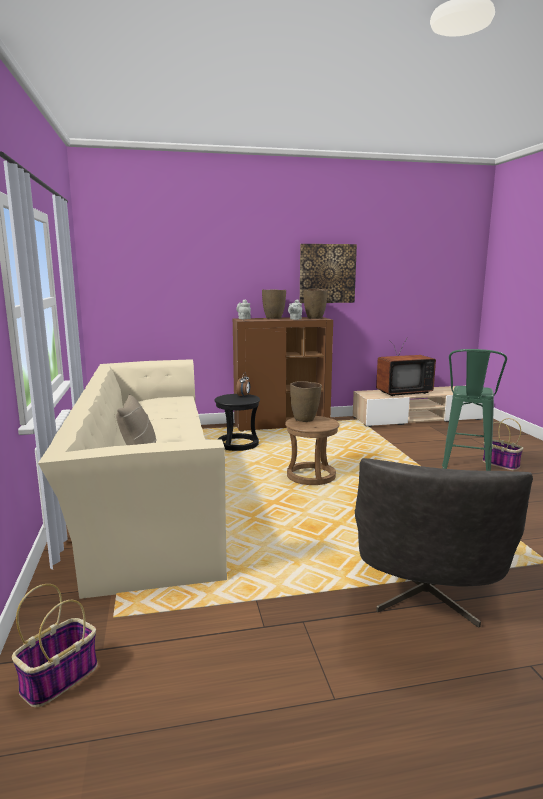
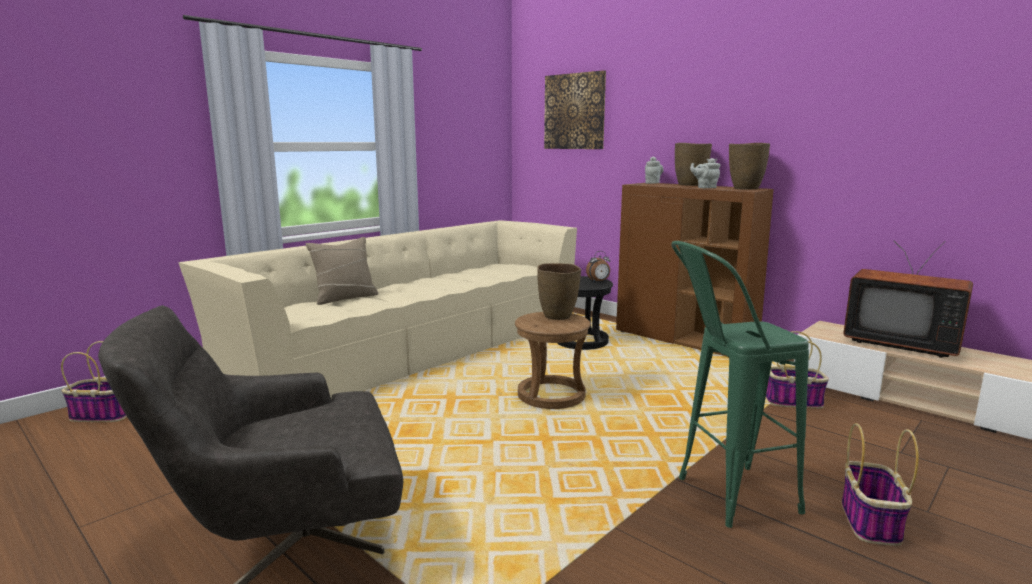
camera: 55 degrees right, 0 degrees up
picture [300,244,357,303] -> picture moved to [544,70,606,149]
none -> basket [766,331,829,409]

